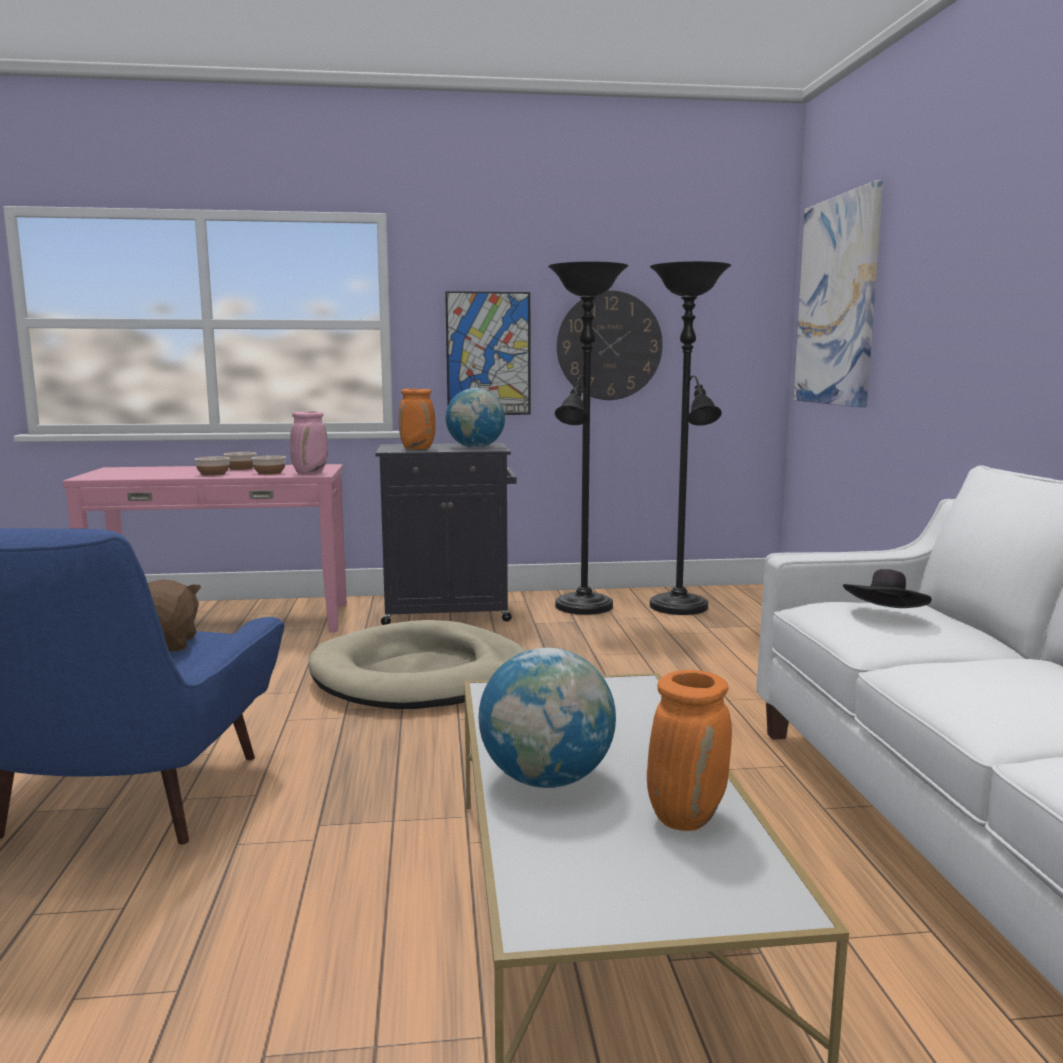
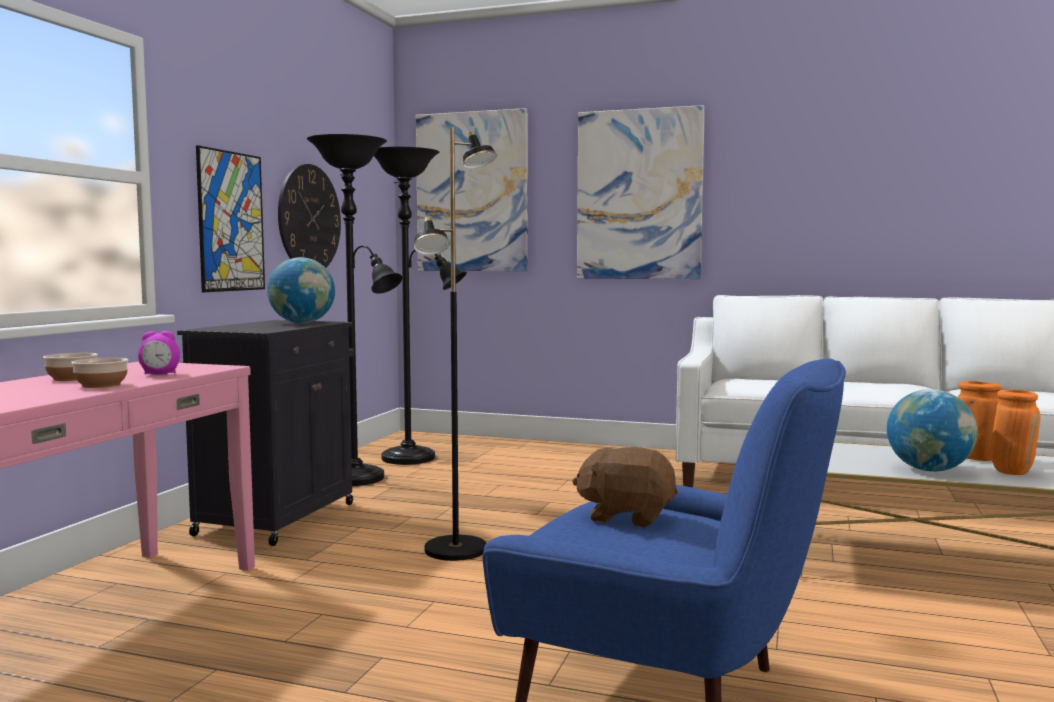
camera: 65 degrees left, 5 degrees down
bowl [252,455,286,475] -> alarm clock [138,331,180,375]
pink vase [290,411,328,474] -> none
beige dog bed [308,620,526,709] -> black floor lamp [414,127,497,561]
orange vase [399,388,436,449] -> orange vase moved to [990,390,1041,475]
black hat [843,569,932,608] -> none
none -> picture [577,105,705,279]

